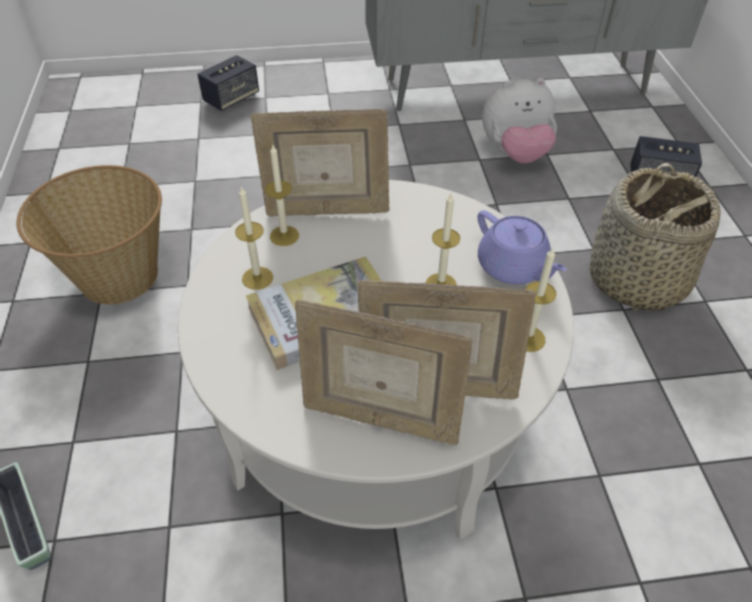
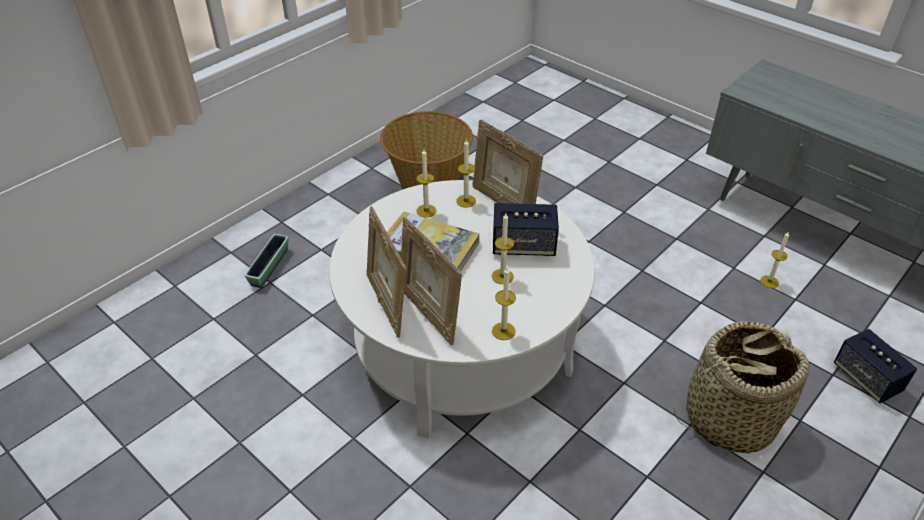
camera: 50 degrees right, 5 degrees down
speaker [197,55,259,111] -> speaker moved to [493,203,559,256]
purple teapot [478,210,567,284] -> none
plush toy [482,78,557,163] -> candle [760,231,789,288]

